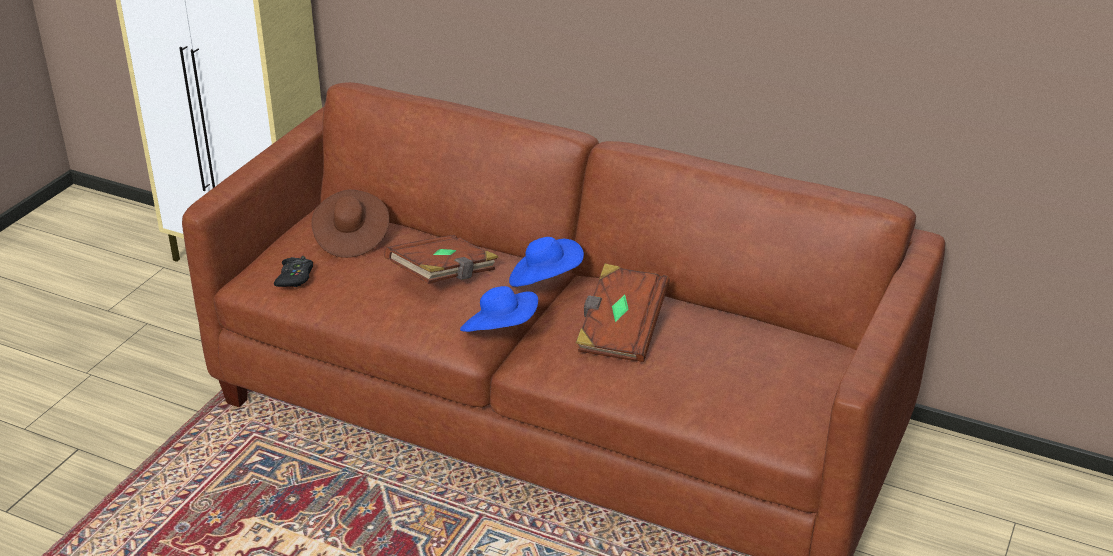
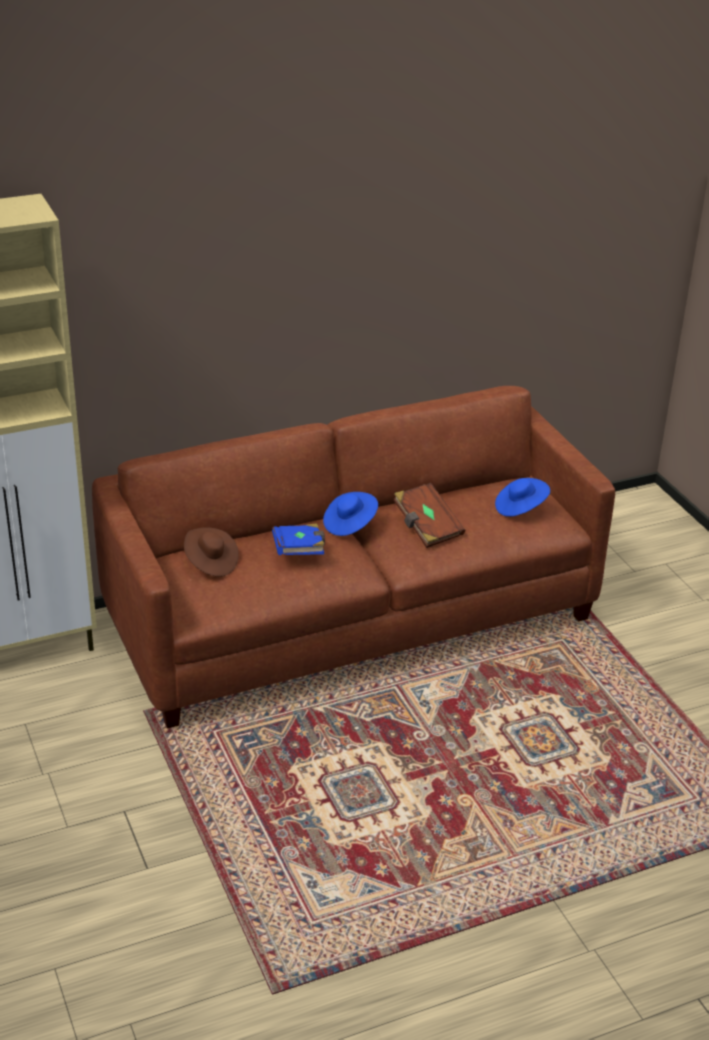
camera: 50 degrees left, 0 degrees up
black game controller [274,256,313,287] -> none
brown book [384,235,499,284] -> blue book [272,523,325,555]
blue hat [460,286,538,332] -> blue hat moved to [495,478,550,517]

